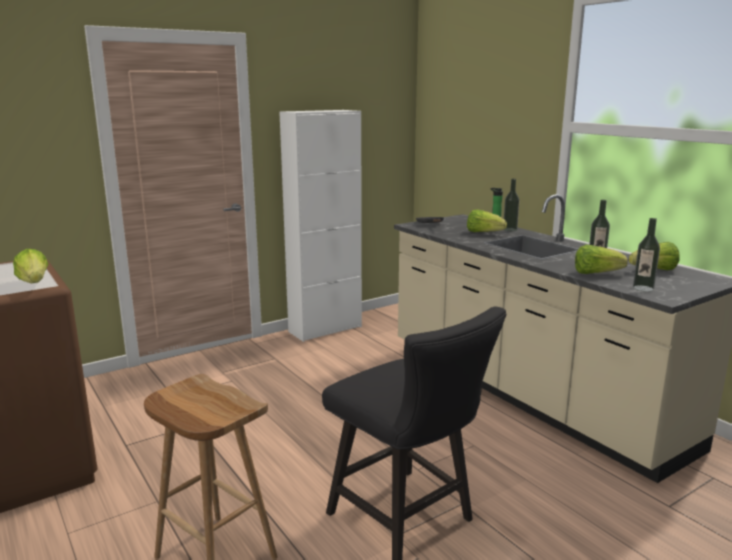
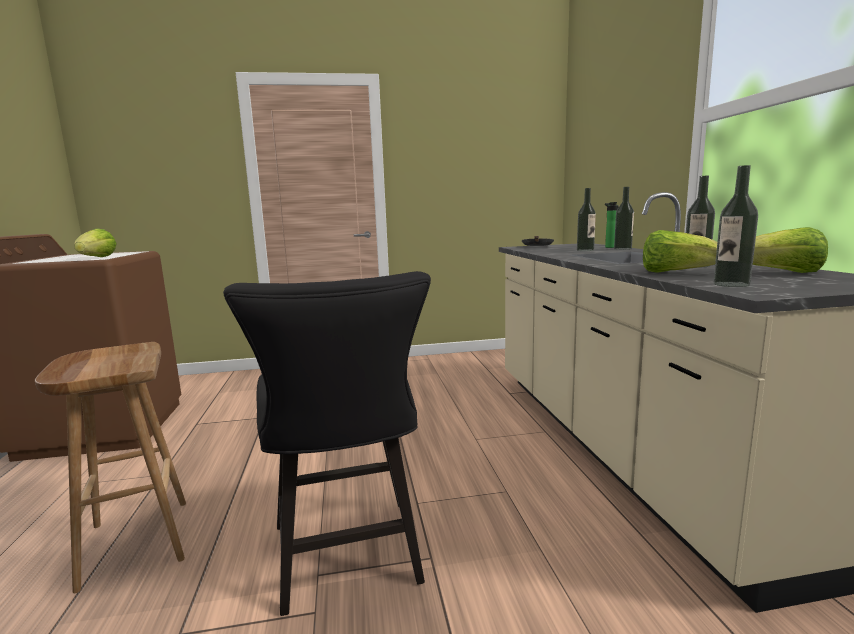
camera: 25 degrees right, 5 degrees down
white cabinet [279,110,362,342] -> none
lettuce [467,209,507,232] -> bottle [577,188,596,251]

